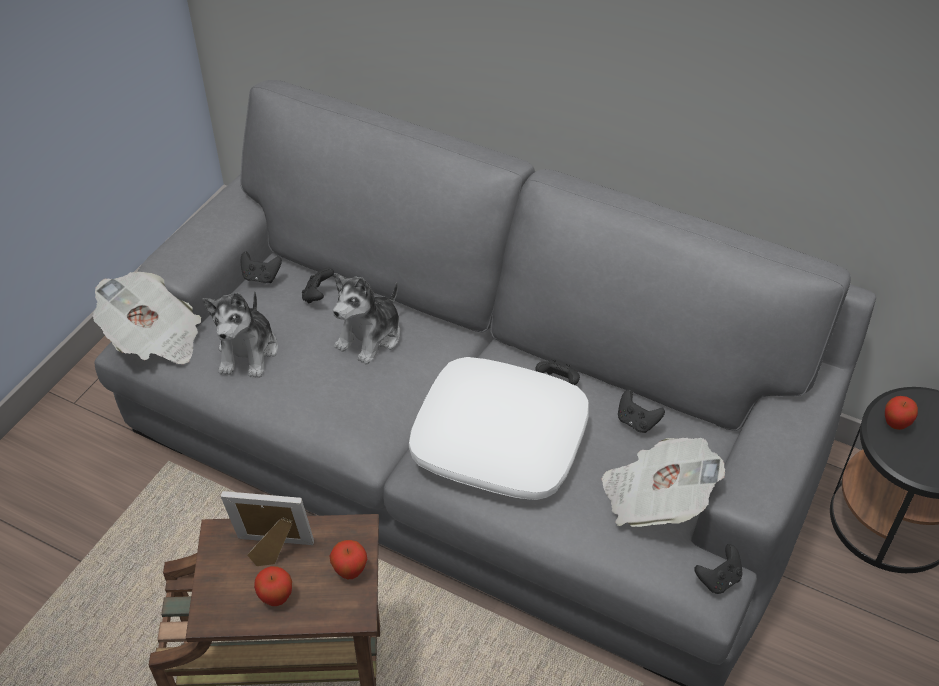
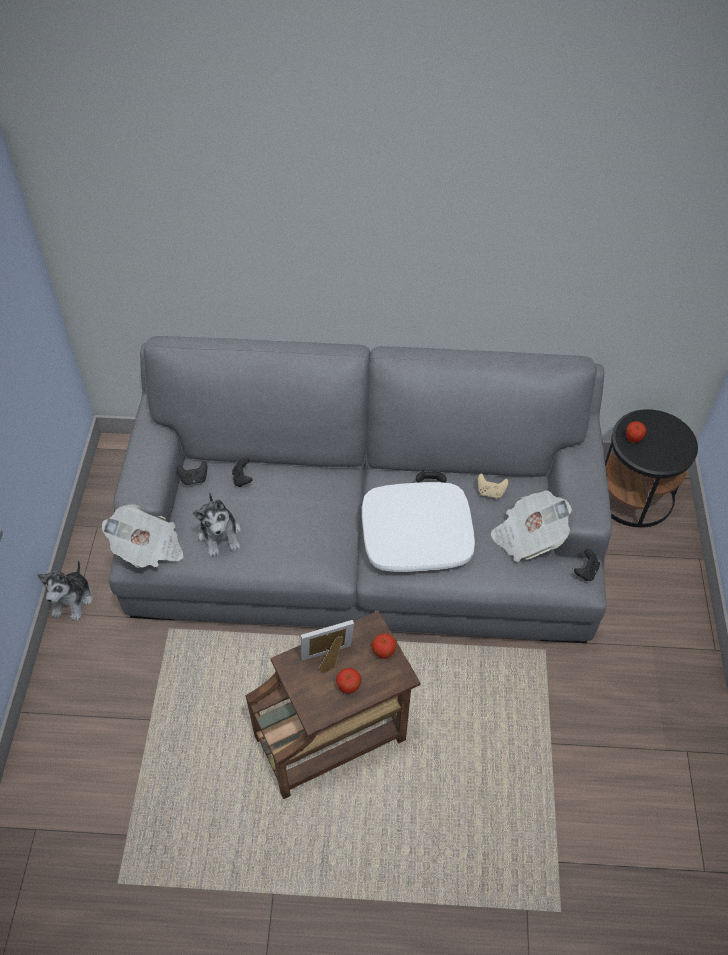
camera: 25 degrees left, 5 degrees up
plush toy [333,273,400,365] -> plush toy moved to [38,560,93,621]
black game controller [618,389,665,433] -> beige game controller [478,473,509,499]

